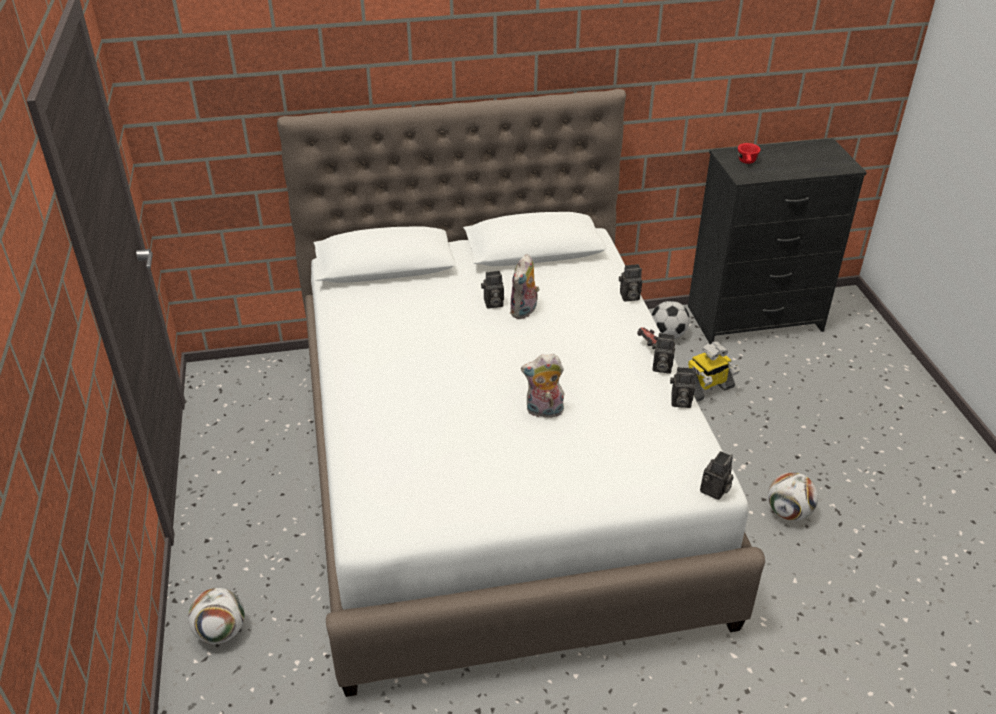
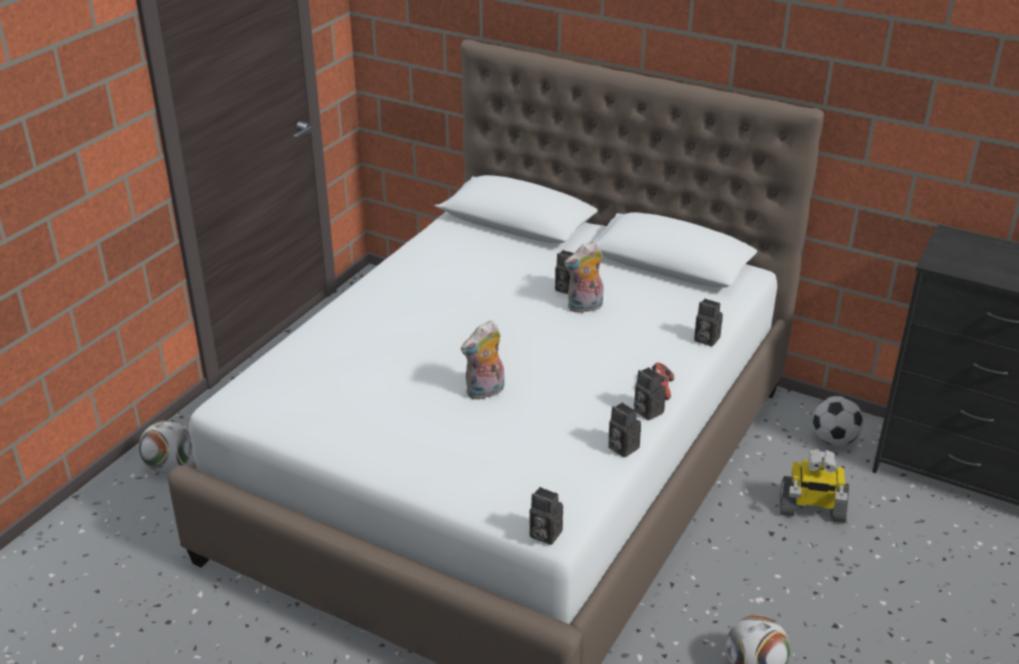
camera: 40 degrees right, 5 degrees down
plush toy [521,354,564,418] -> plush toy turned 75 degrees counterclockwise [461,320,505,400]
camera [700,451,733,500] -> camera turned 45 degrees clockwise [530,487,563,545]
red cup [738,143,761,164] -> none

